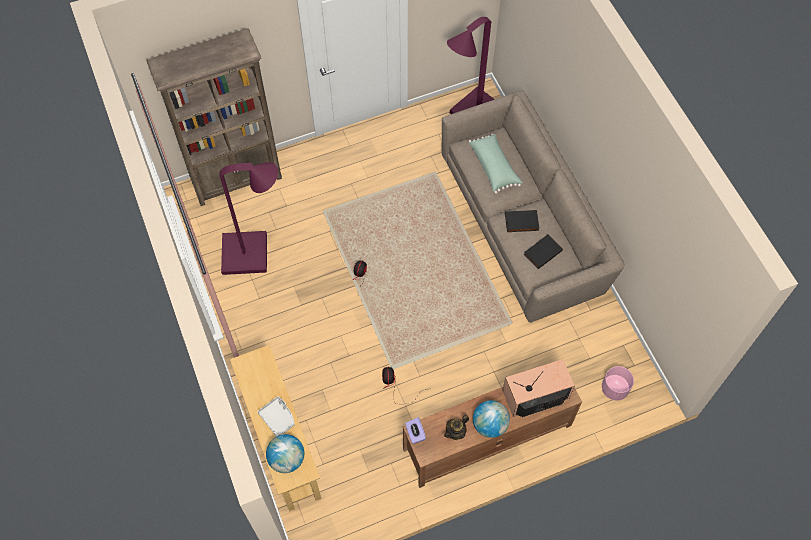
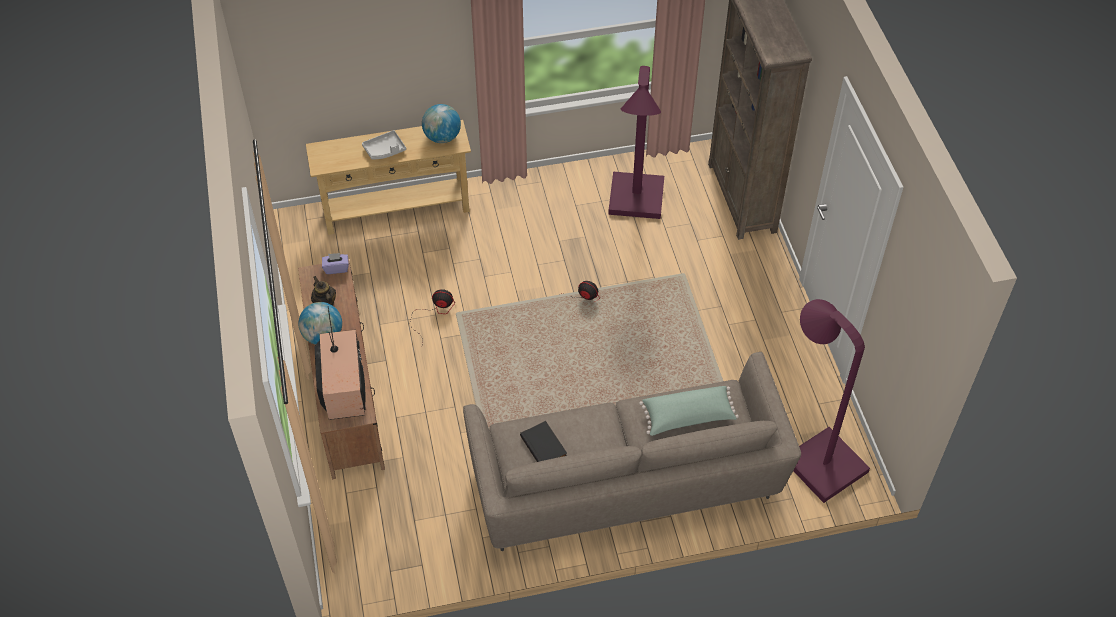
camera: 100 degrees right, 10 degrees down
globe [266,434,304,473] -> globe moved to [422,104,461,143]
black book [505,210,539,232] -> none
pink planter [602,366,634,401] -> none

